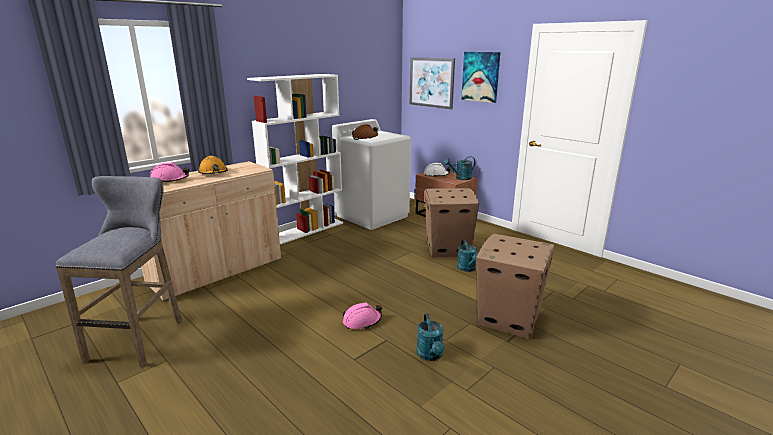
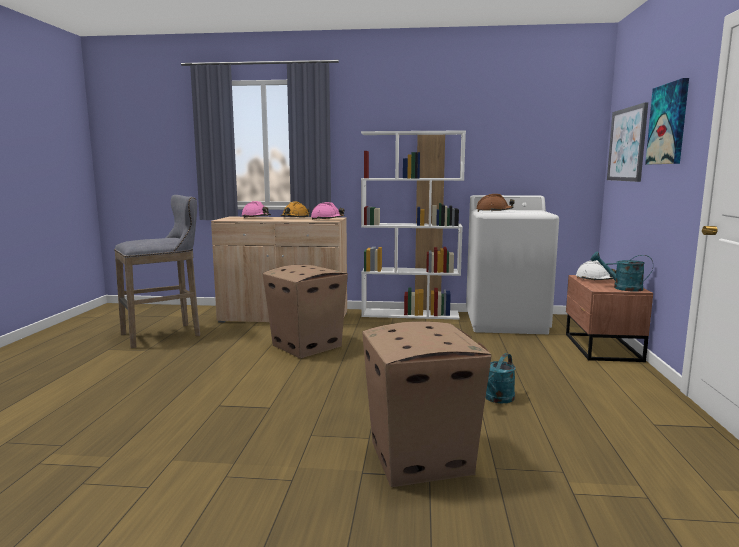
camera: 50 degrees right, 10 degrees down
pink hard hat [343,302,382,329] -> pink hard hat moved to [311,202,345,220]
turquoise watering can [417,313,444,361] -> none
cardboard box [425,188,479,257] -> cardboard box moved to [262,265,348,358]

